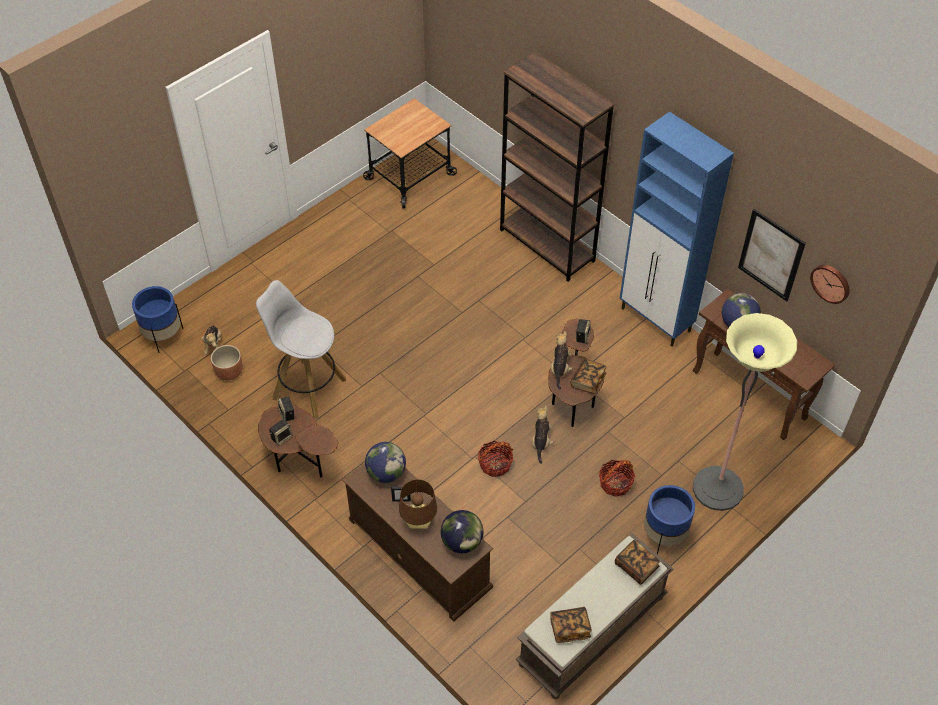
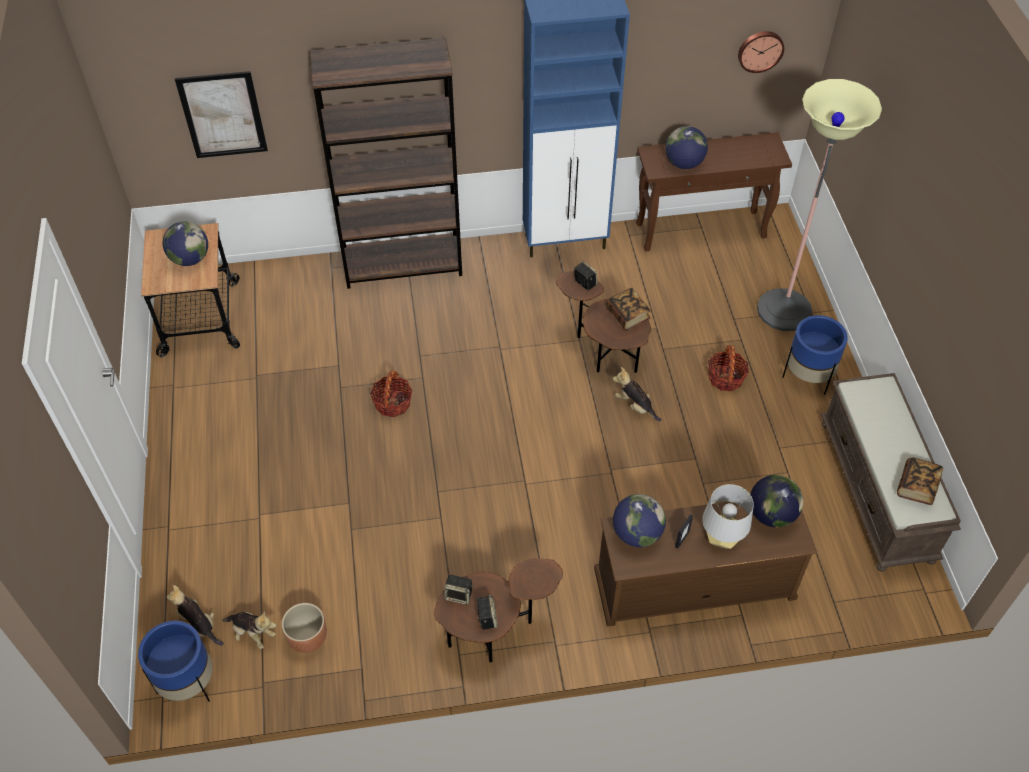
camera: 55 degrees left, 0 degrees up
white stool [256,280,346,419] -> none
brown table lamp [399,479,437,529] -> grey table lamp [702,484,754,549]
basket [478,441,513,477] -> basket moved to [370,370,412,417]
plush toy [551,331,572,390] -> plush toy moved to [167,585,224,646]
book [615,539,660,585] -> none
picture [738,209,806,302] -> picture moved to [175,71,268,158]
none -> globe [163,222,208,266]

